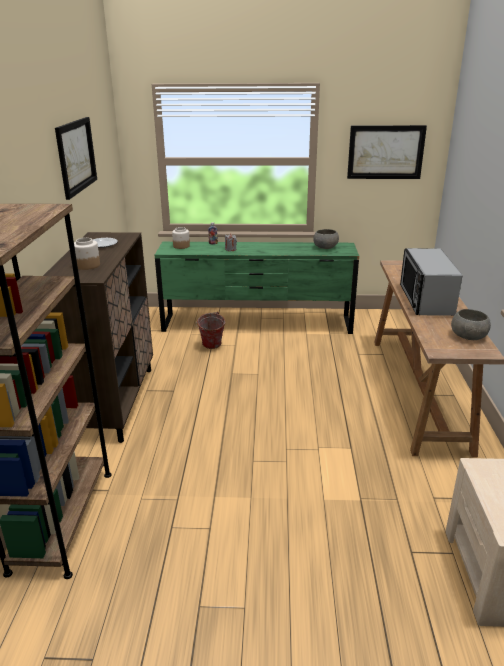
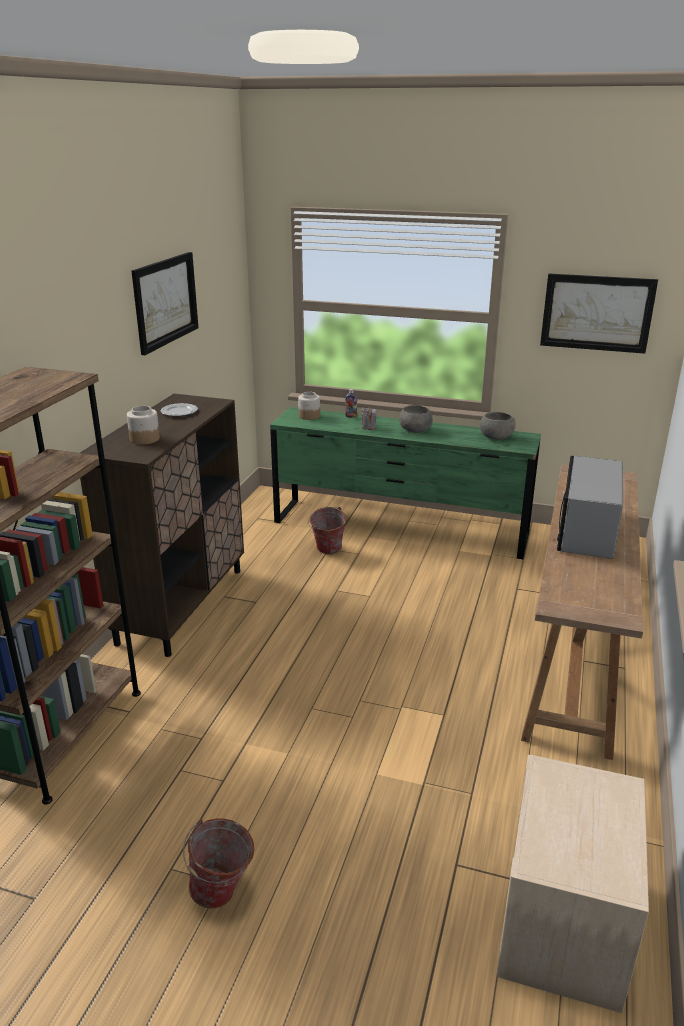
camera: 15 degrees right, 0 degrees up
grey bowl [451,309,491,340] -> grey bowl moved to [399,405,433,433]
none -> bucket [183,818,255,908]

